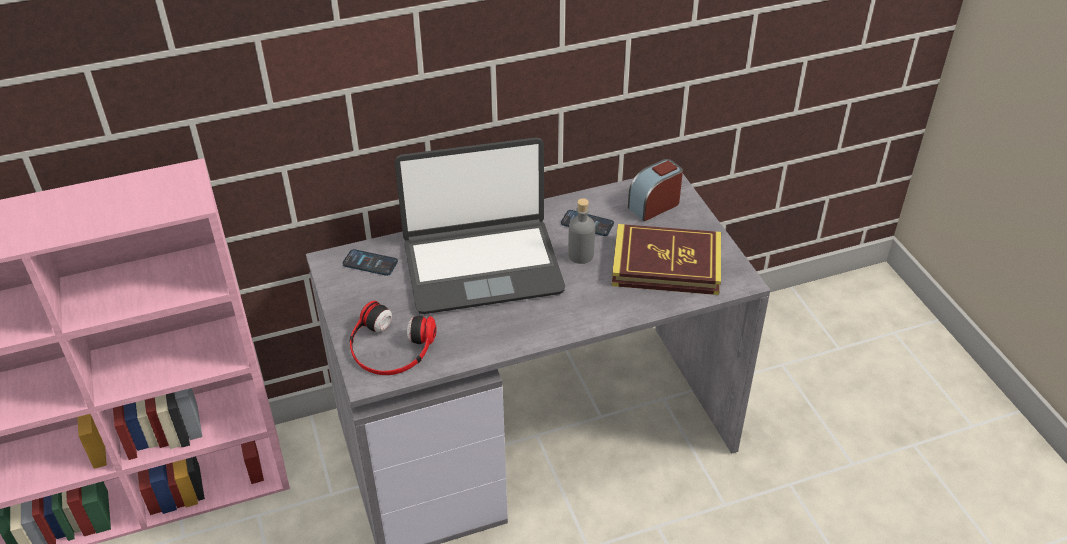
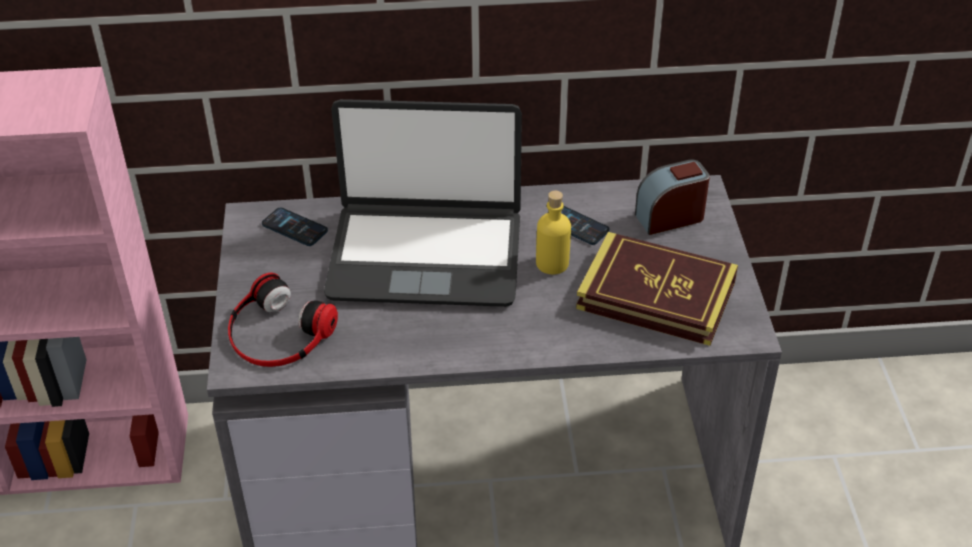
camera: 15 degrees right, 0 degrees up
grey bottle [568,198,595,264] -> yellow bottle [536,191,571,274]

